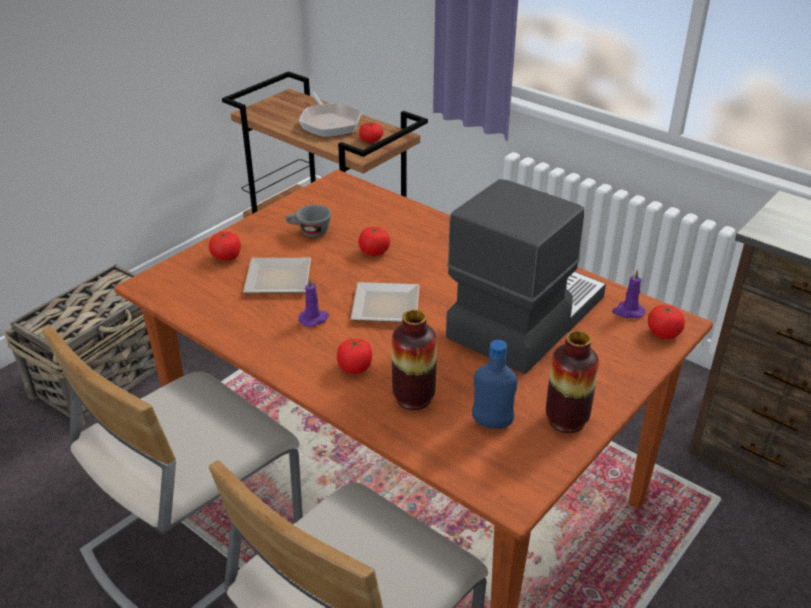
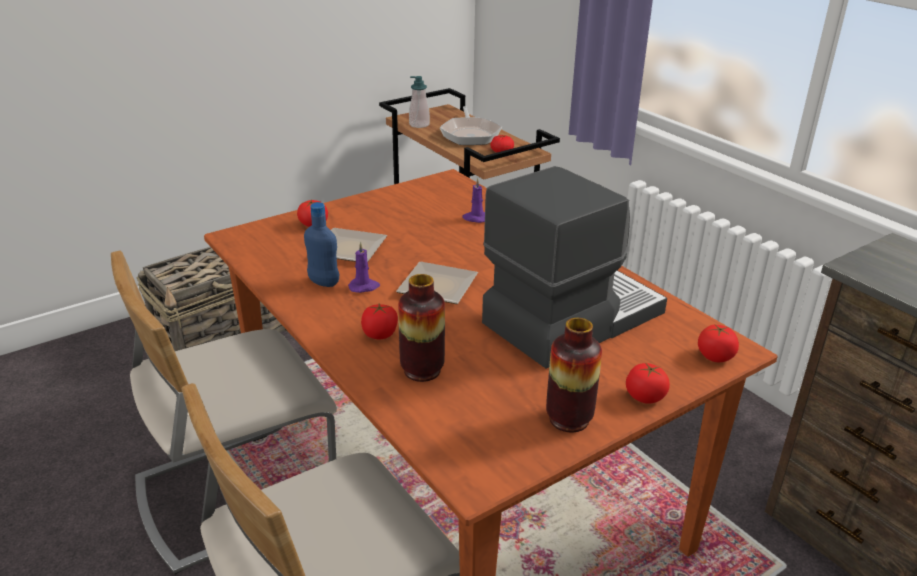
camera: 15 degrees right, 5 degrees down
grey cup [286,205,331,237] -> none
tomato [358,226,390,256] -> tomato moved to [626,363,670,404]
blue bottle [472,340,518,429] -> blue bottle moved to [304,202,339,287]
purple candle [612,269,645,318] -> purple candle moved to [462,178,485,223]
none -> soap dispenser [409,76,430,128]

